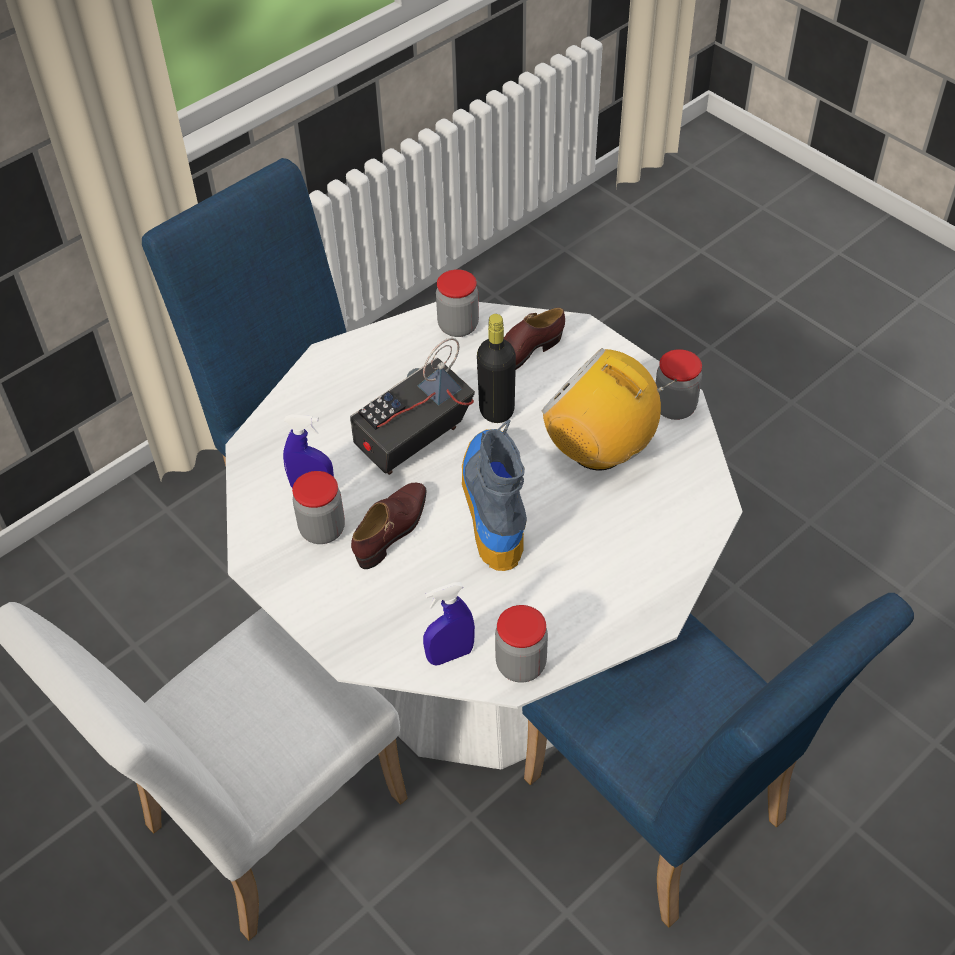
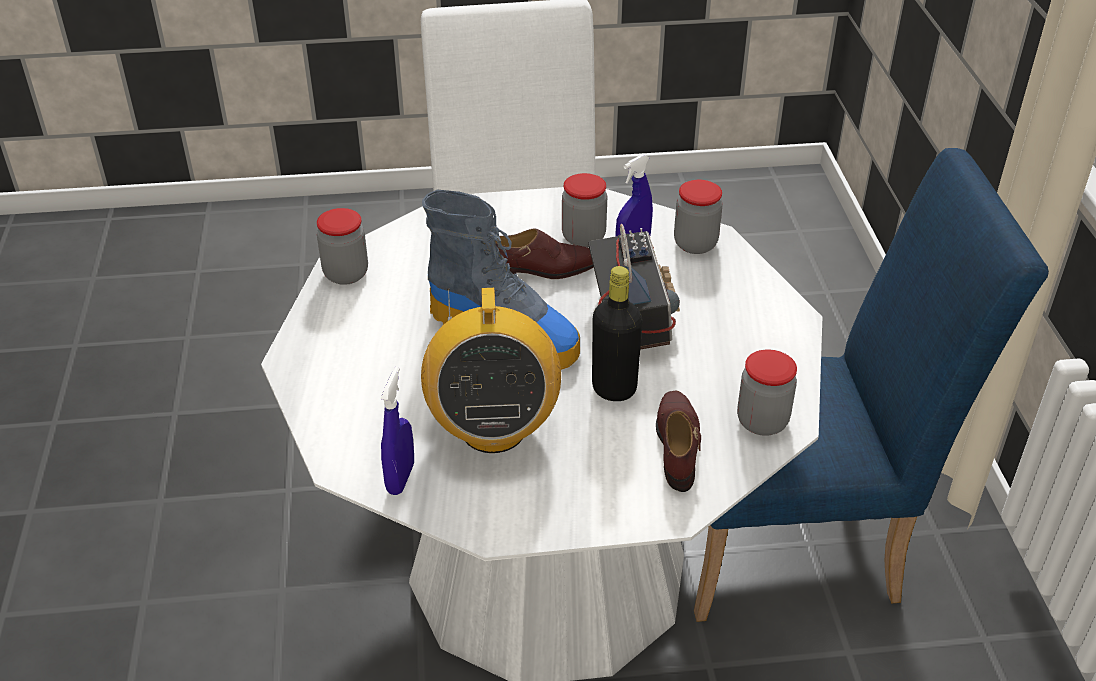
camera: 125 degrees right, 10 degrees down
brown shoe [351,483,427,569] -> brown shoe turned 75 degrees counterclockwise [495,228,594,279]
blue spray bottle [423,582,475,665] -> blue spray bottle moved to [381,367,414,495]
blue chair [522,593,914,927] -> none
radio [542,348,677,470] -> radio turned 105 degrees clockwise [421,288,561,453]
jar [656,349,702,420] -> jar moved to [674,180,723,254]

